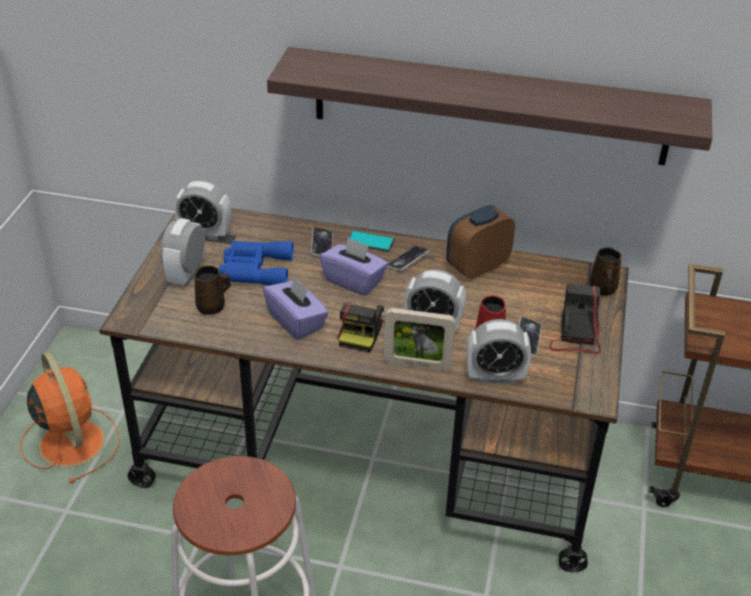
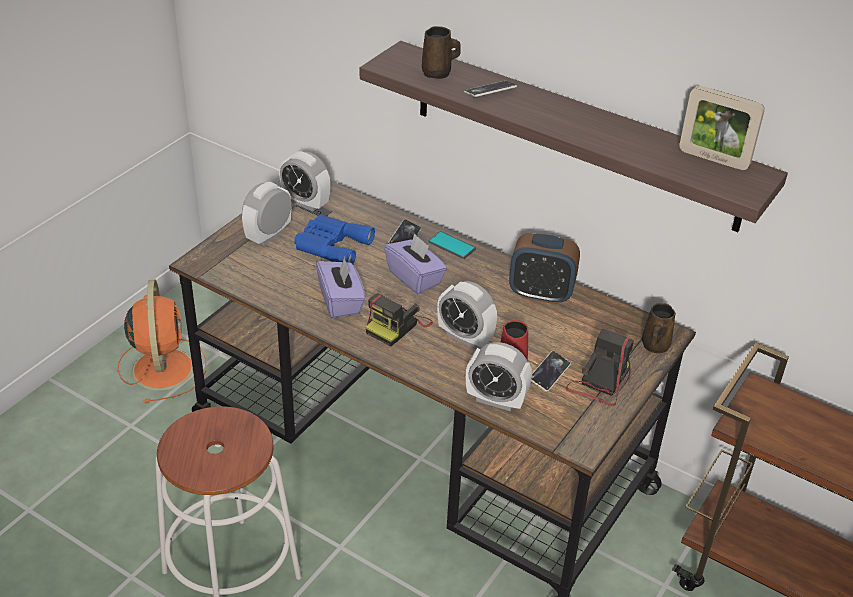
camera: 20 degrees right, 0 degrees up
brown mug [194,265,231,315] -> brown mug moved to [422,26,461,79]
picture frame [384,308,455,371] -> picture frame moved to [680,86,765,170]
phone [387,246,430,271] -> phone moved to [464,81,517,97]
alarm clock [446,205,515,279] -> alarm clock turned 150 degrees counterclockwise [509,233,580,304]

